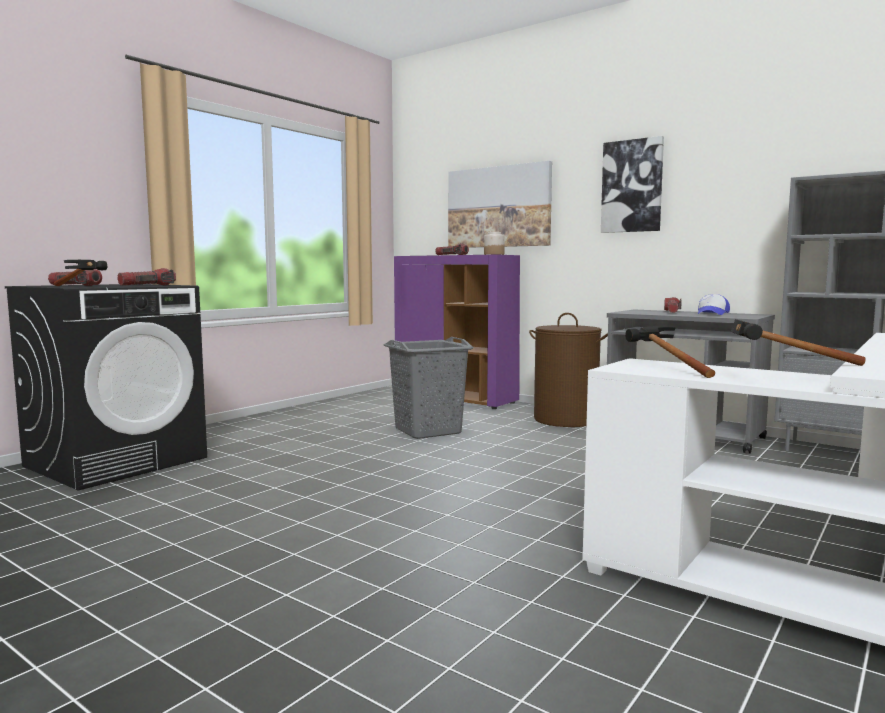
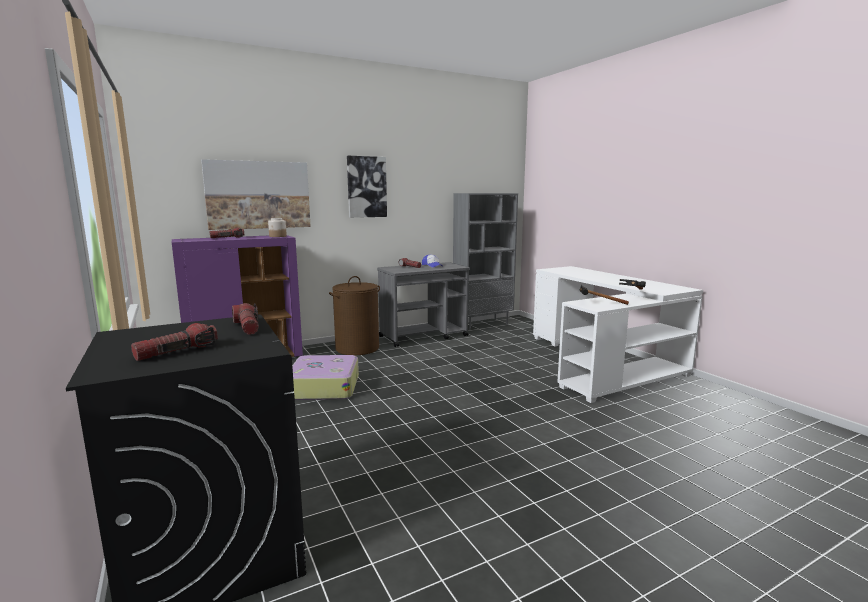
camera: 65 degrees left, 5 degrees up
hammer [54,260,107,286] -> none
grey laundry basket [384,337,474,439] -> suitcase [292,355,359,400]

